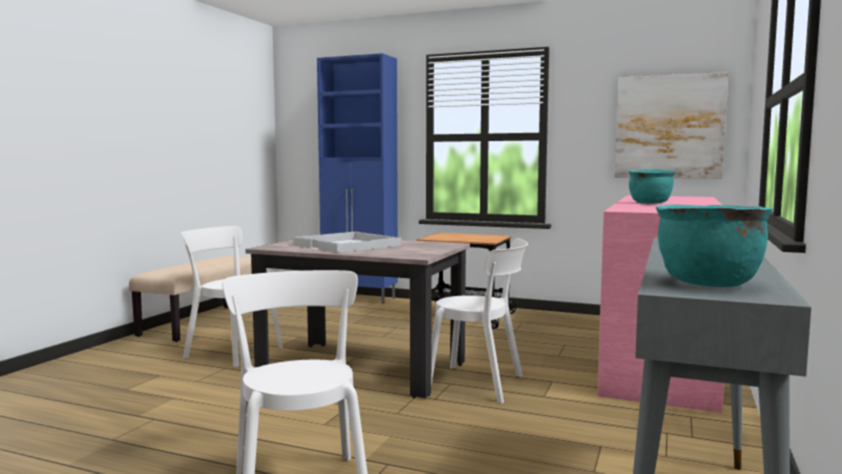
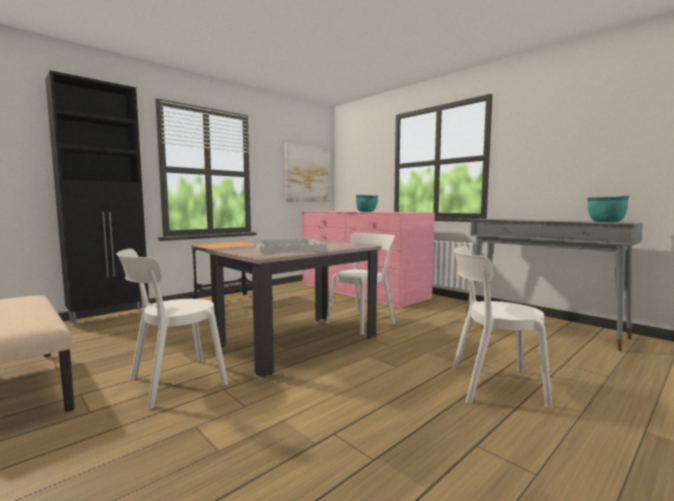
camera: 65 degrees left, 0 degrees up
blue cabinet [317,53,398,304] -> black cabinet [45,70,149,328]

